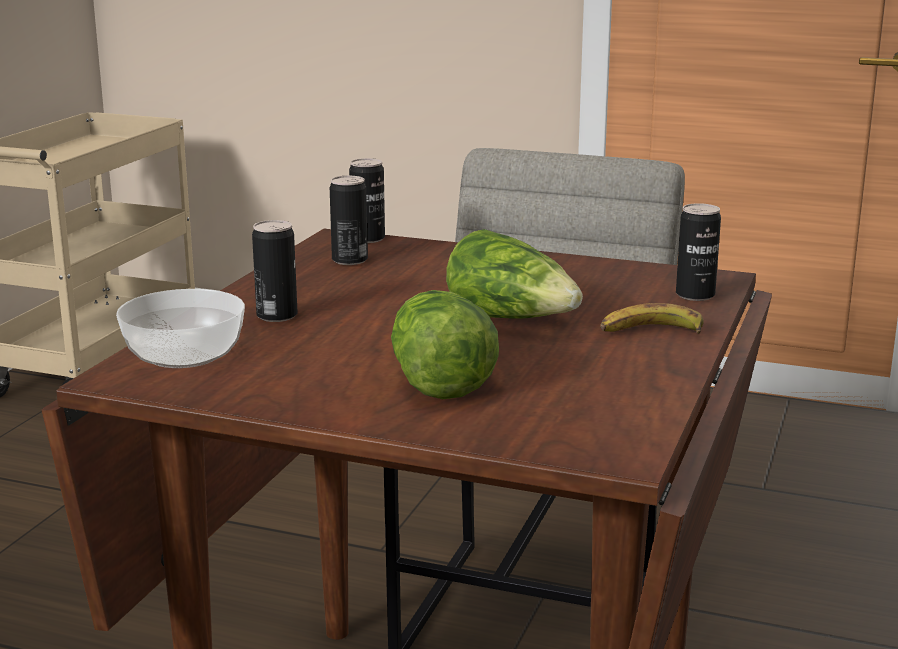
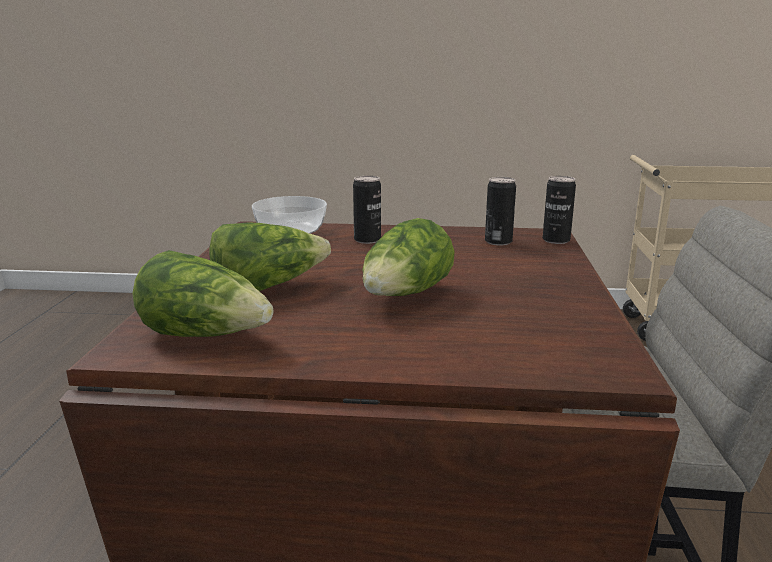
camera: 75 degrees right, 0 degrees up
banana [600,303,704,334] -> none
can [676,203,721,301] -> none
none -> lettuce [132,250,273,337]

